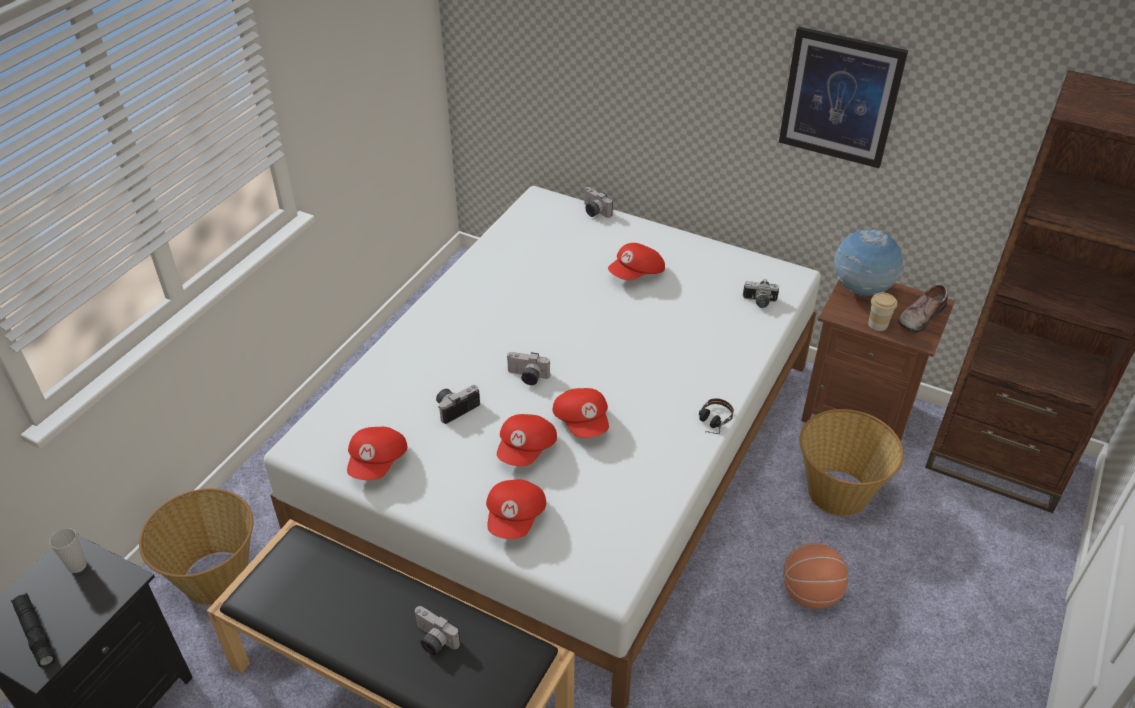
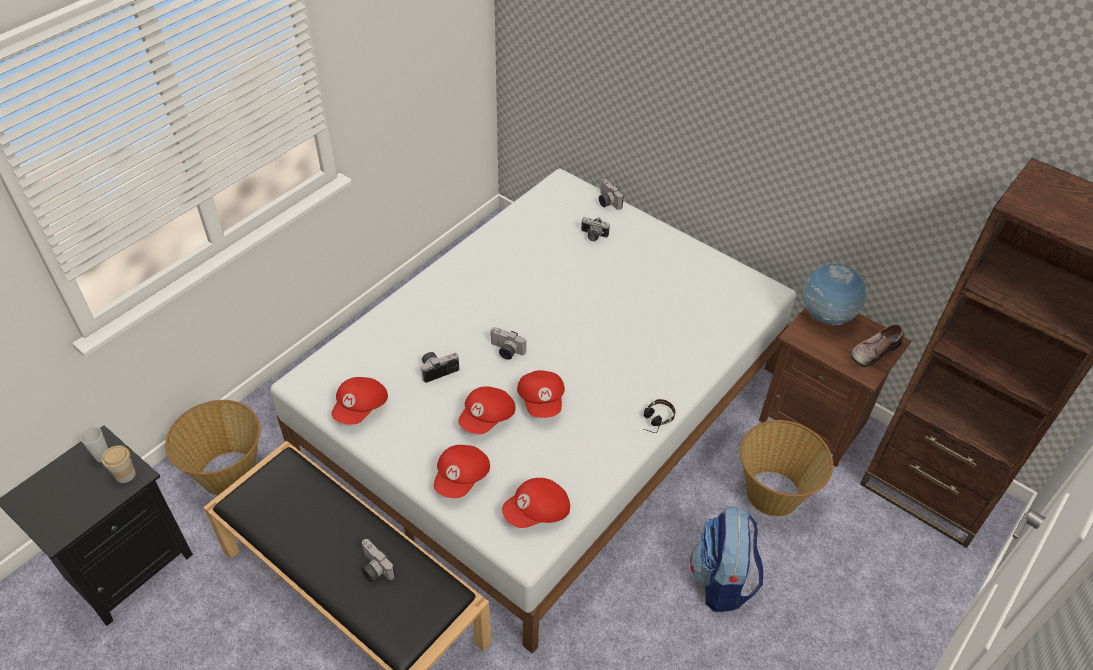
camera: 10 degrees right, 5 degrees up
black flashlight [11,593,55,667] -> none
red cap [608,243,665,281] -> red cap moved to [502,478,570,528]
camera [743,279,779,308] -> camera moved to [581,217,610,241]
picture [779,27,908,168] -> none
basketball [783,543,848,609] -> backpack [690,506,763,612]
cup [868,292,897,331] -> cup moved to [102,445,136,483]

